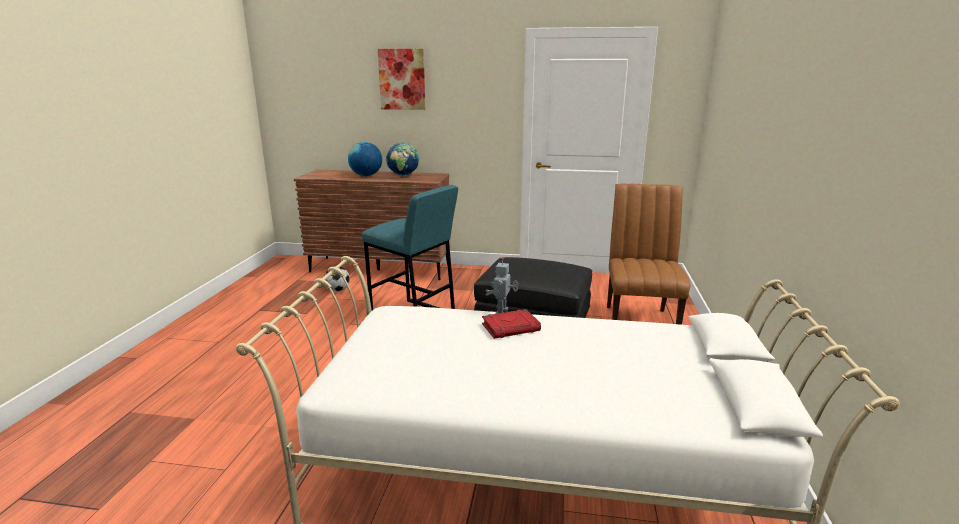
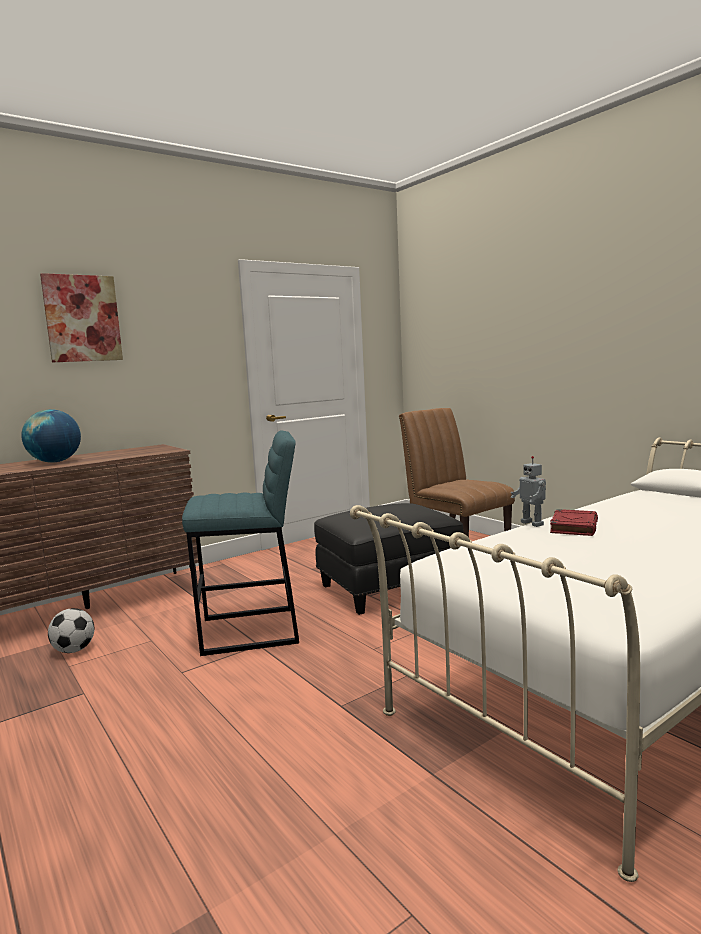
camera: 45 degrees left, 10 degrees down
globe [386,142,419,176] -> none

